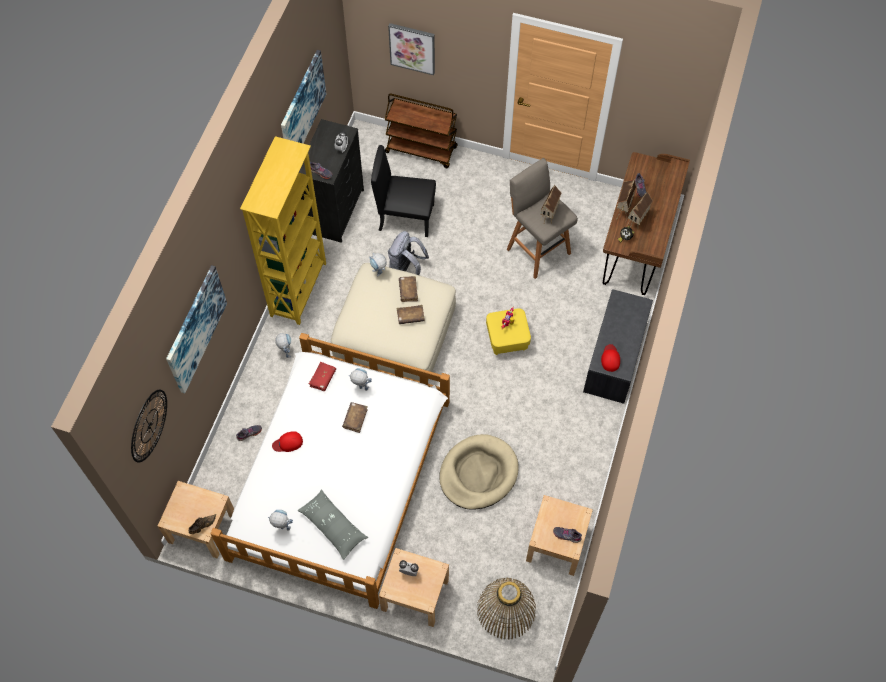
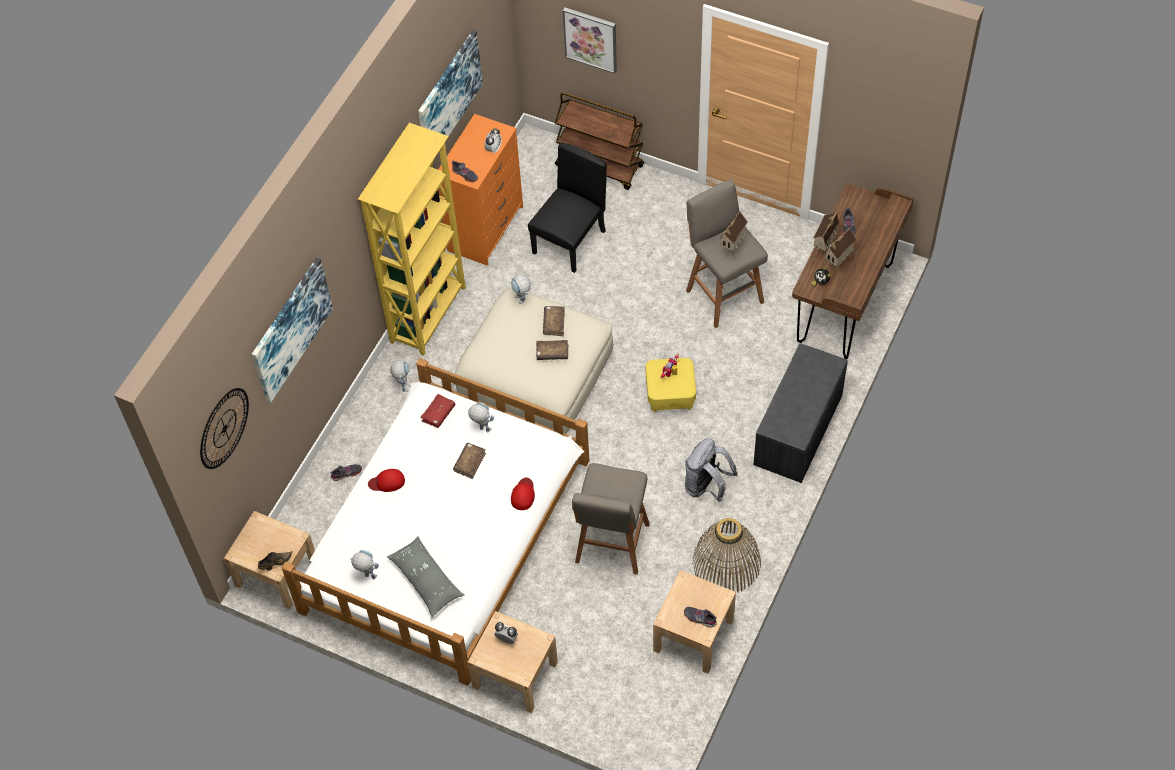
camera: 10 degrees right, 5 degrees down
black dresser [299,119,364,243] -> orange dresser [438,114,523,266]
black chair [371,145,436,237] -> black chair turned 105 degrees clockwise [528,143,607,273]
grey backpack [388,231,429,275] -> grey backpack moved to [685,438,738,502]
beige dog bed [439,434,519,510] -> grey stool [572,463,650,575]
basket [477,578,536,640] -> basket moved to [692,518,761,592]
red cap [601,344,620,372] -> red cap moved to [511,477,535,510]

